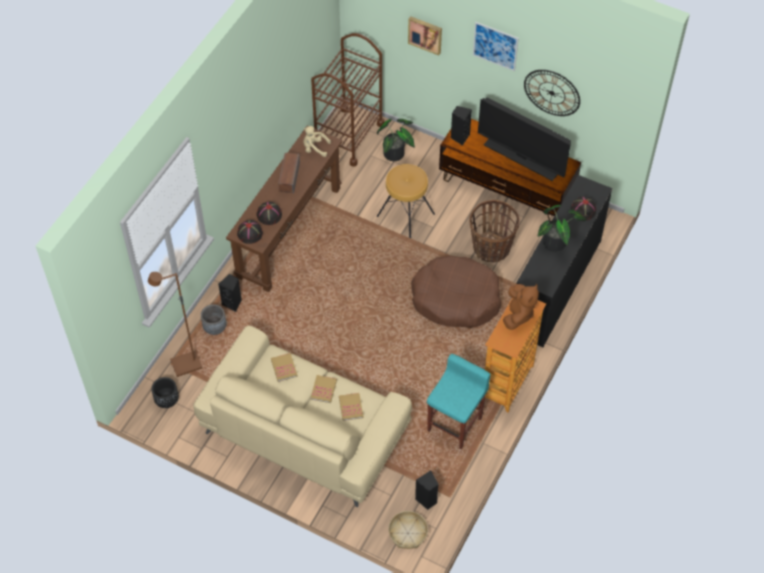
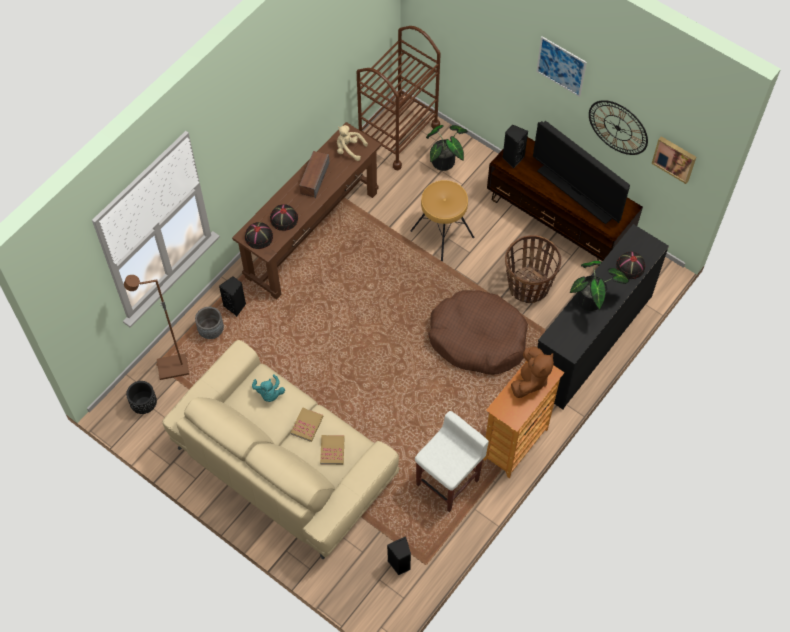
camera: 10 degrees right, 5 degrees up
book [271,353,298,382] -> turquoise plush toy [252,374,285,402]
basket [388,511,428,549] -> none
picture [408,16,442,55] -> picture moved to [651,136,696,184]
turquoise stool [427,354,491,449] -> white stool [415,411,489,512]

